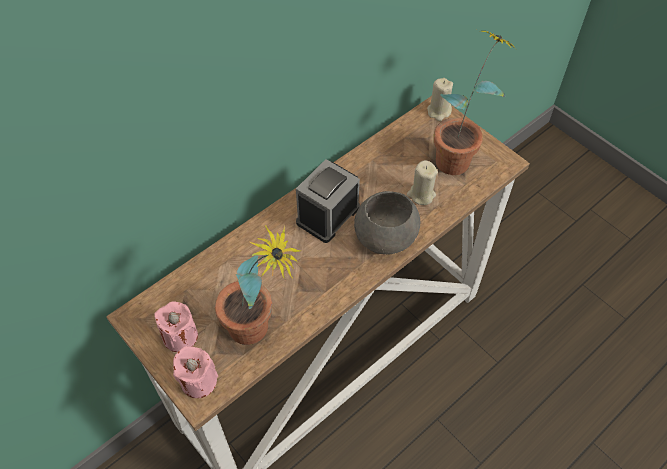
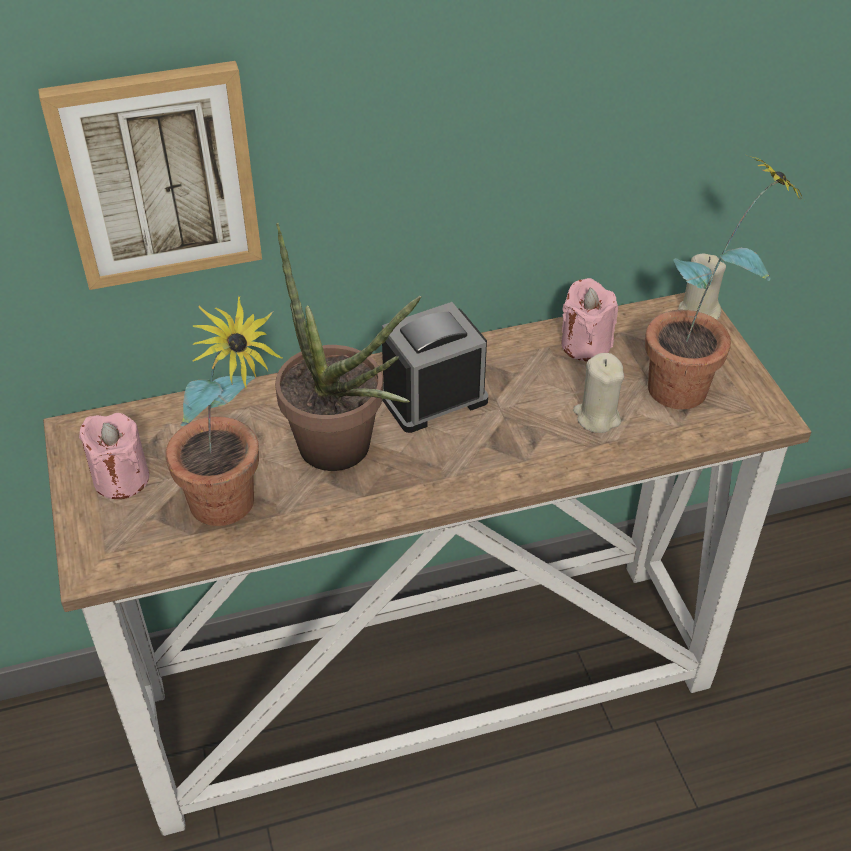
camera: 25 degrees right, 10 degrees down
pink candle [173,346,218,398] -> pink candle moved to [561,278,618,361]
grey bowl [354,191,420,254] -> none
none -> picture [38,61,262,290]
none -> potted plant [275,223,421,471]

